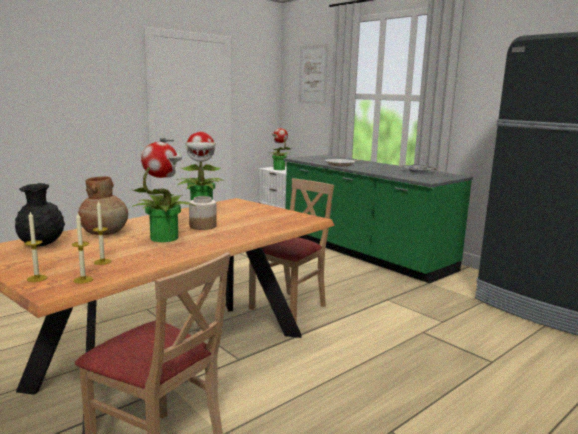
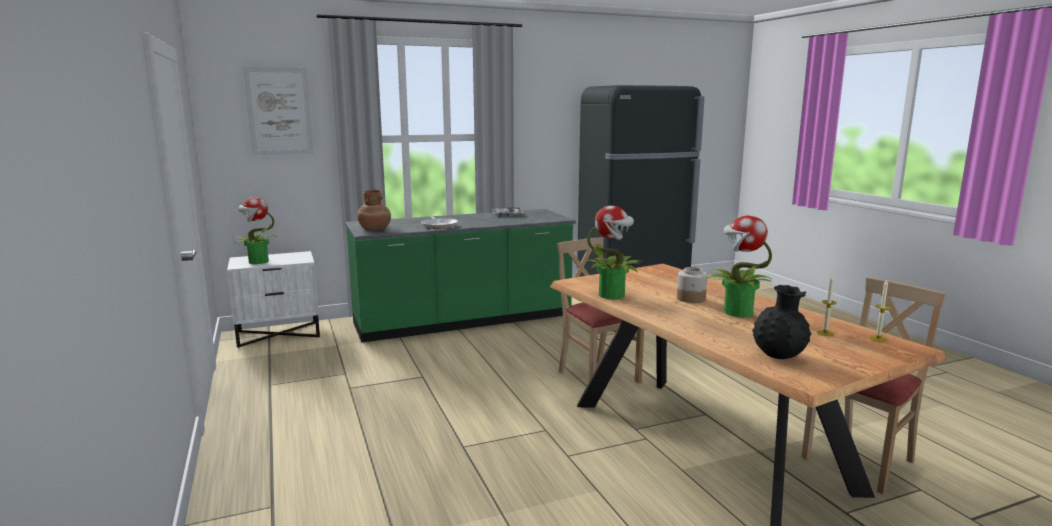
camera: 70 degrees left, 0 degrees up
candle [25,212,47,282] -> none
brown vase [78,177,128,235] -> brown vase moved to [357,190,391,230]

